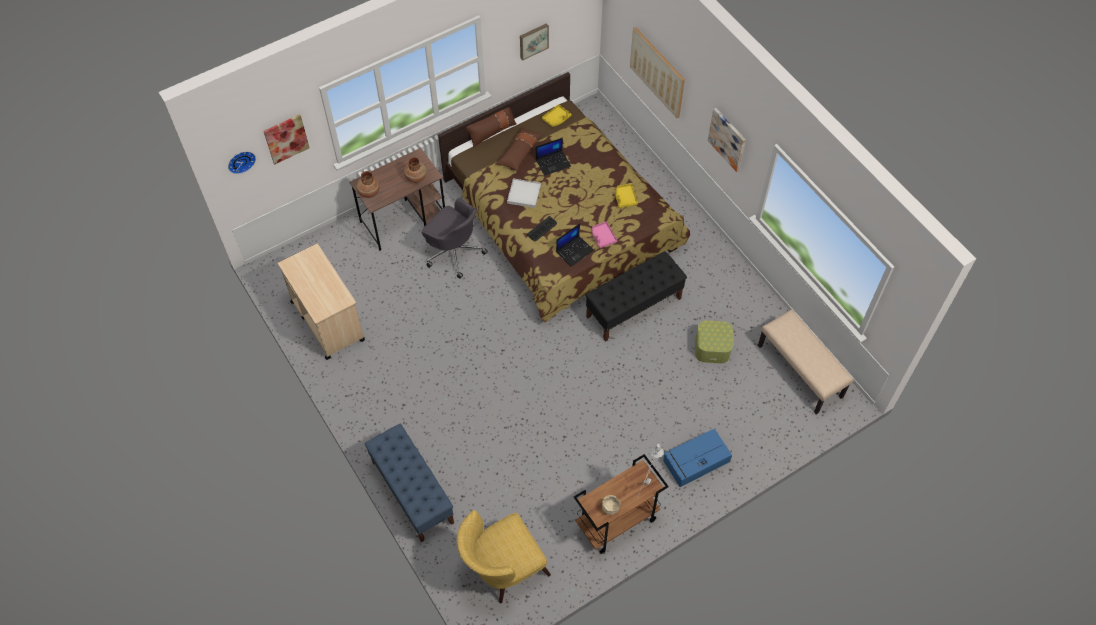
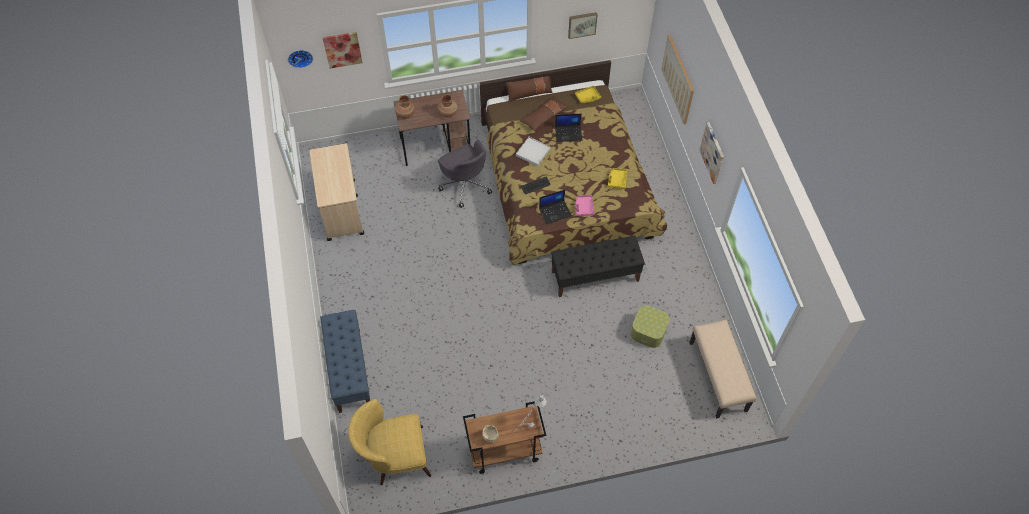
camera: 20 degrees right, 0 degrees up
blue storage box [663,429,732,487] -> none

